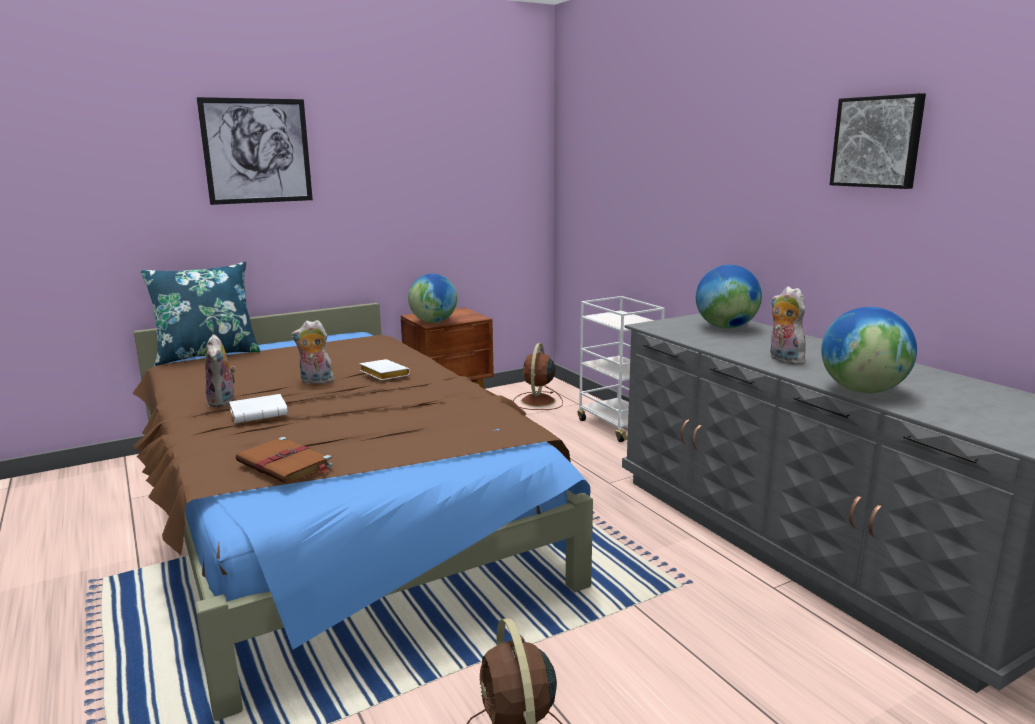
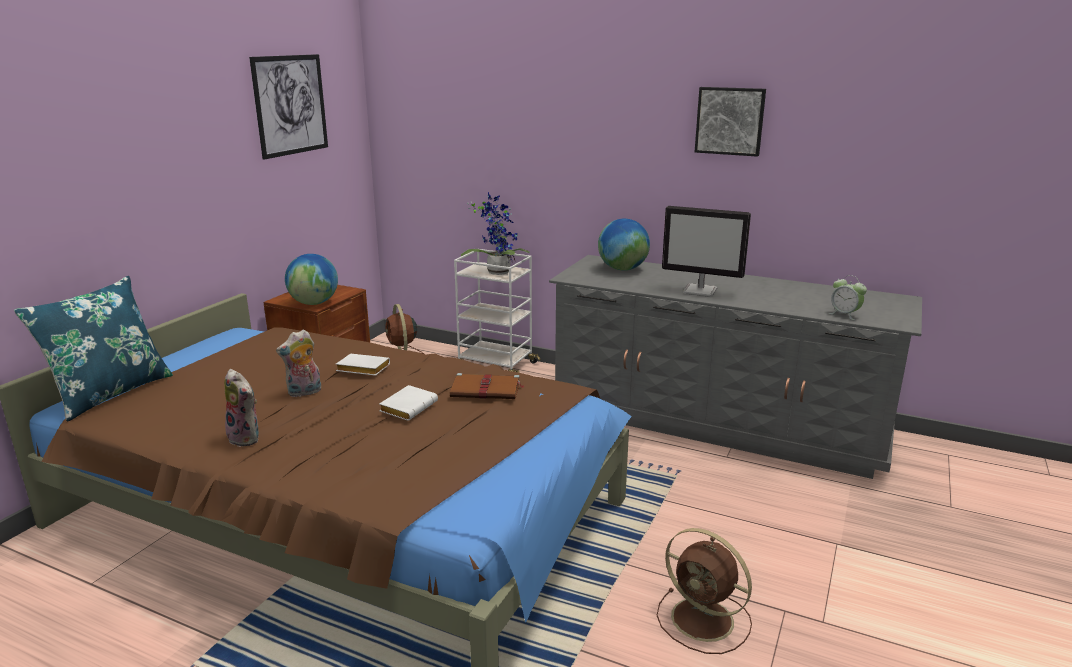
camera: 35 degrees left, 5 degrees up
picture [197,97,313,205] -> picture moved to [249,54,328,159]
white book [229,394,288,423] -> white book moved to [379,385,438,421]
brown book [236,437,333,483] -> brown book moved to [450,373,525,399]
plush toy [770,287,807,365] -> monitor [662,206,751,297]
globe [821,307,917,393] -> none
none -> potted plant [460,192,530,275]
none -> alarm clock [829,275,867,320]

